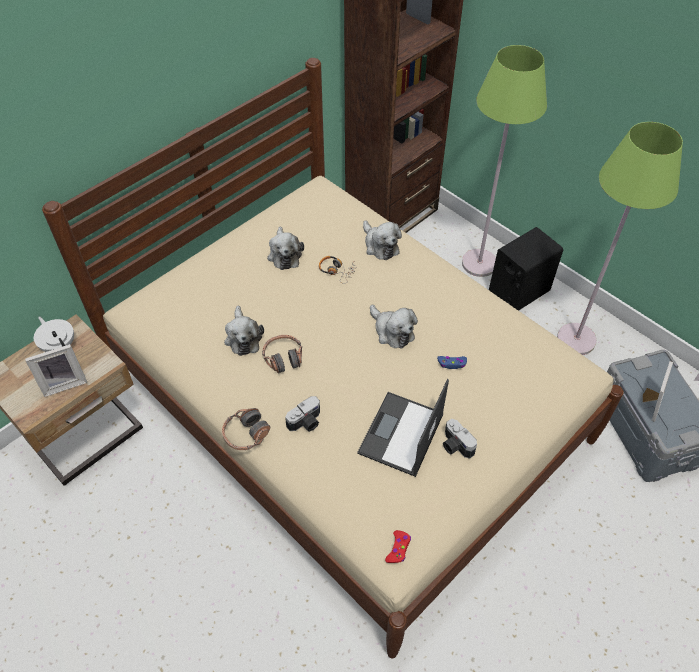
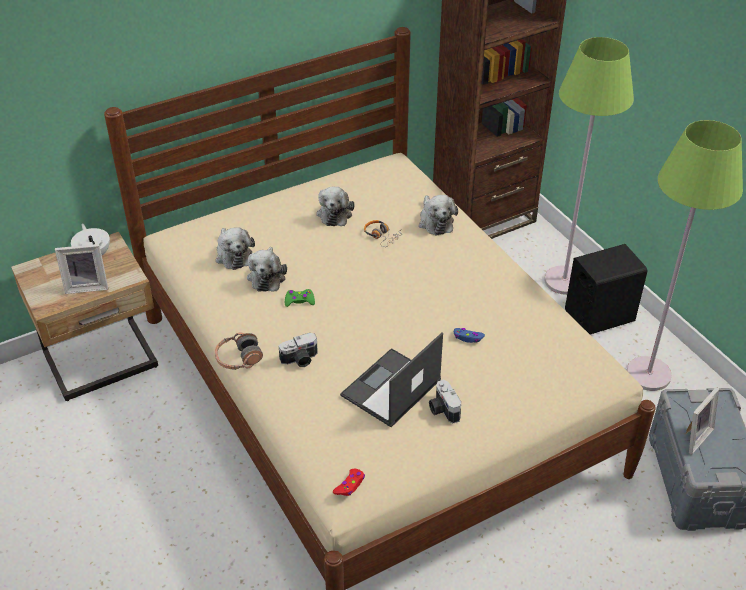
camera: 15 degrees right, 10 degrees down
headphones [262,335,302,374] -> green game controller [285,289,315,307]
plush toy [370,305,418,349] -> plush toy moved to [216,227,255,270]

